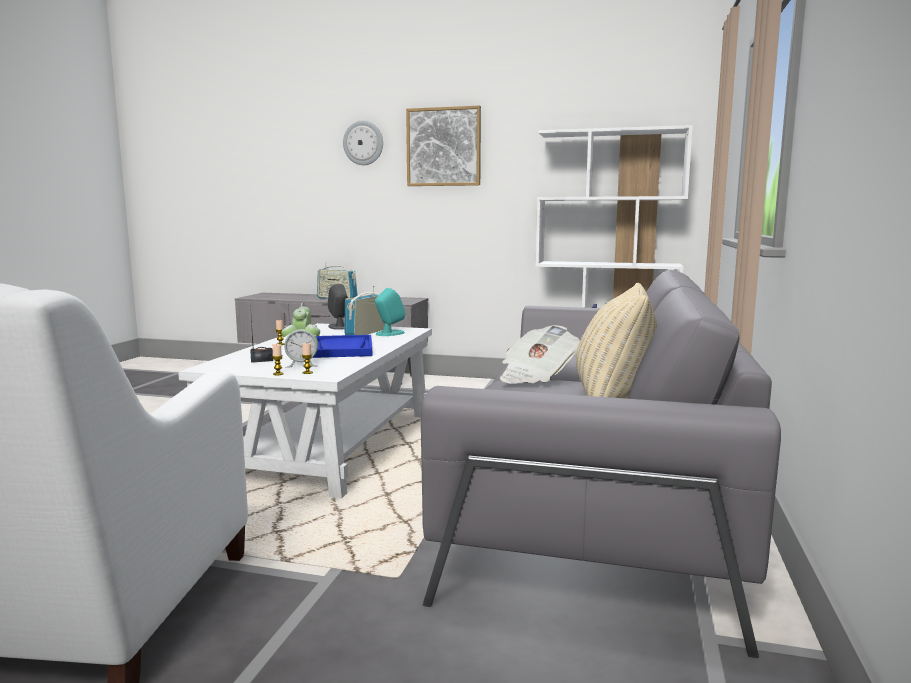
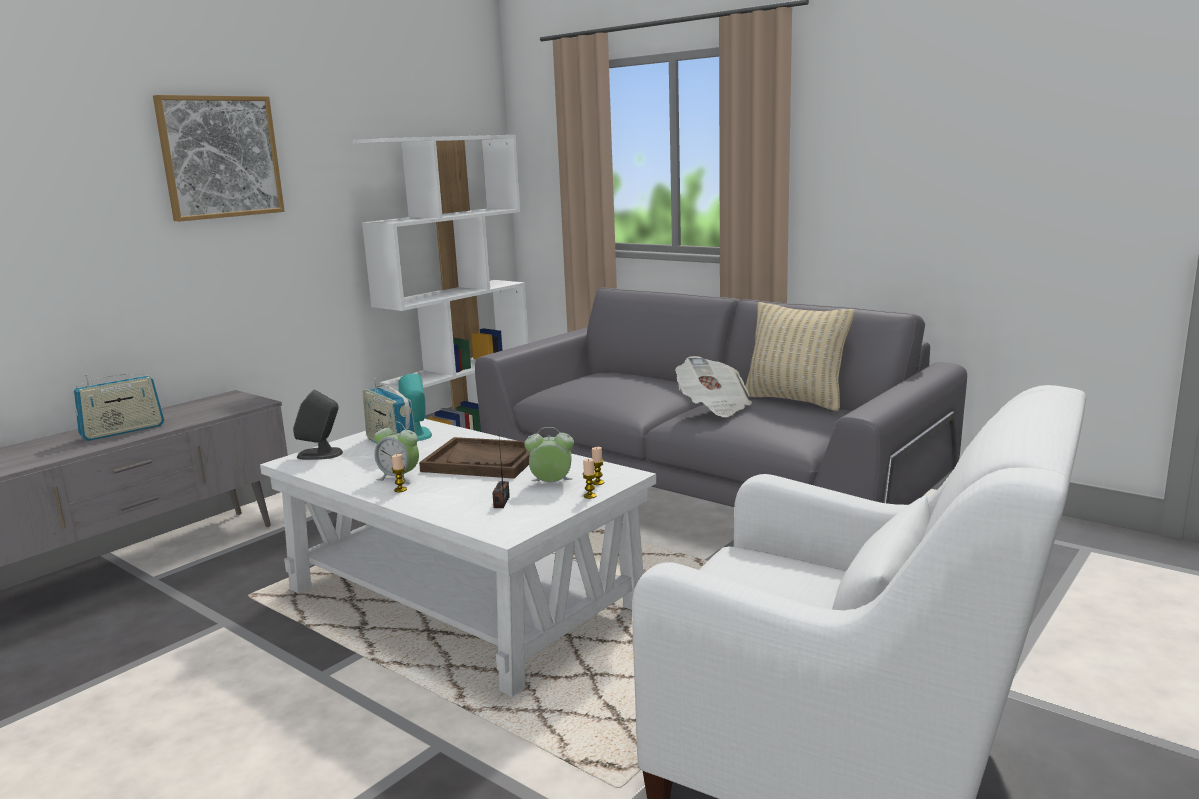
camera: 65 degrees left, 5 degrees up
alarm clock [281,318,320,368] -> alarm clock turned 105 degrees counterclockwise [524,427,574,482]
blue tray [313,335,372,358] -> brown tray [419,437,530,479]
wall clock [343,121,383,165] -> none

